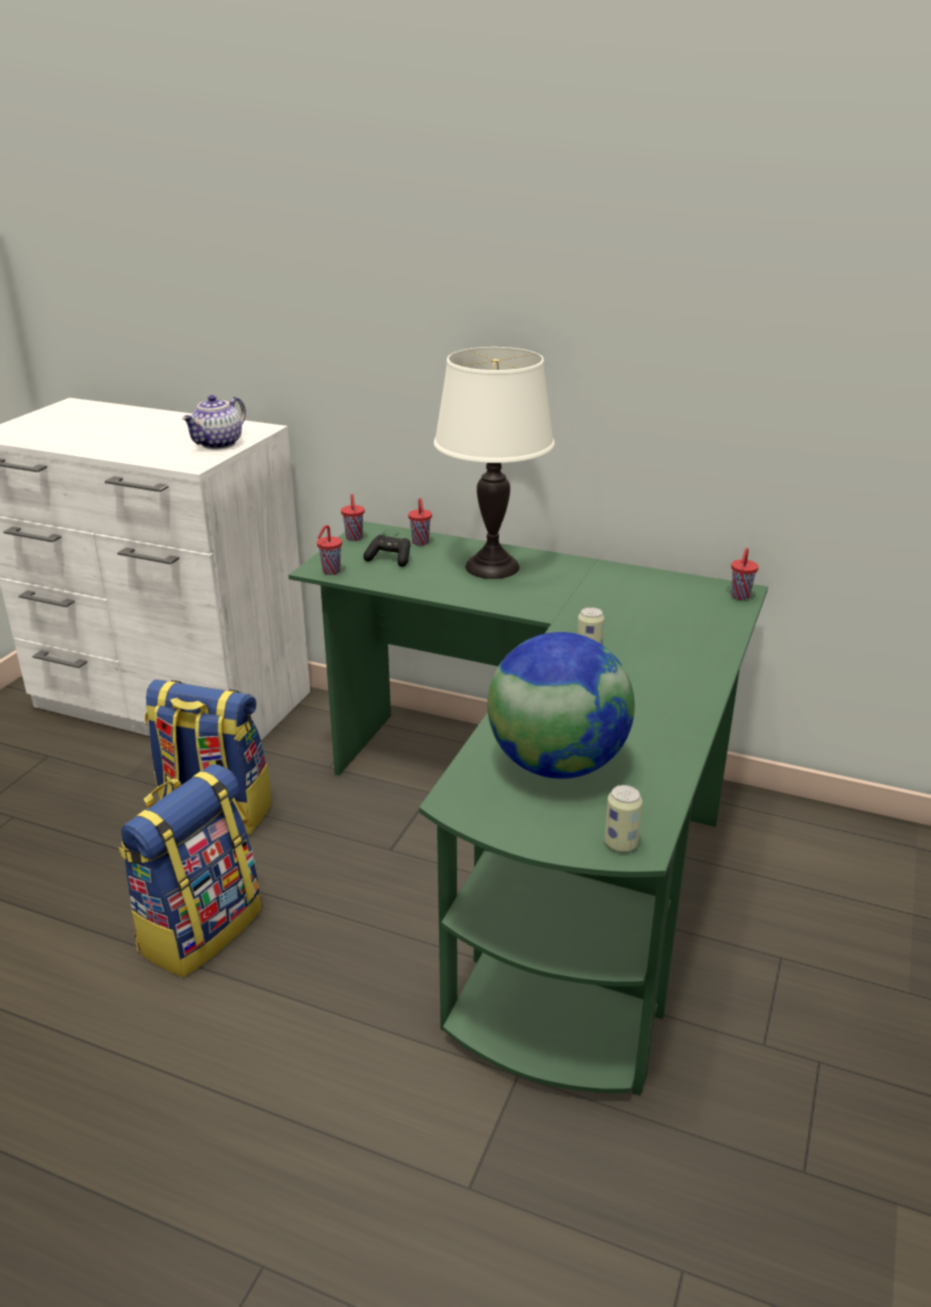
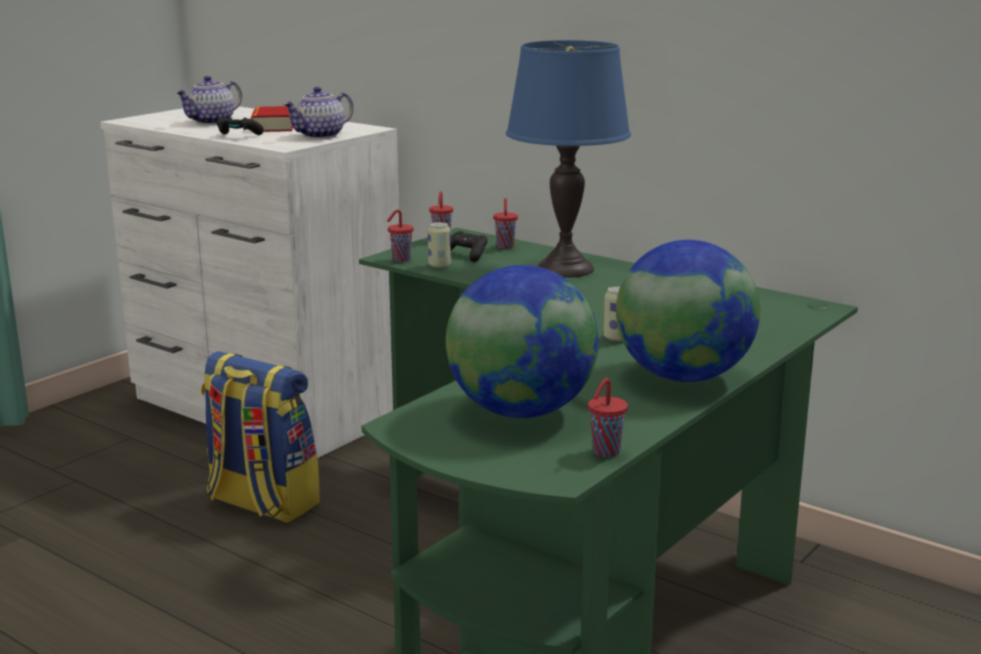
camera: 15 degrees right, 10 degrees down
backpack [118,764,262,978] -> none
white table lamp [434,347,555,579] -> blue table lamp [506,40,631,278]
can [604,785,643,852] -> can moved to [428,222,451,268]
red cup [731,548,759,600] -> red cup moved to [588,378,628,457]
none -> teapot [175,76,242,125]
none -> black game controller [217,117,264,135]
none -> book [250,106,293,132]
none -> globe [616,240,760,382]

